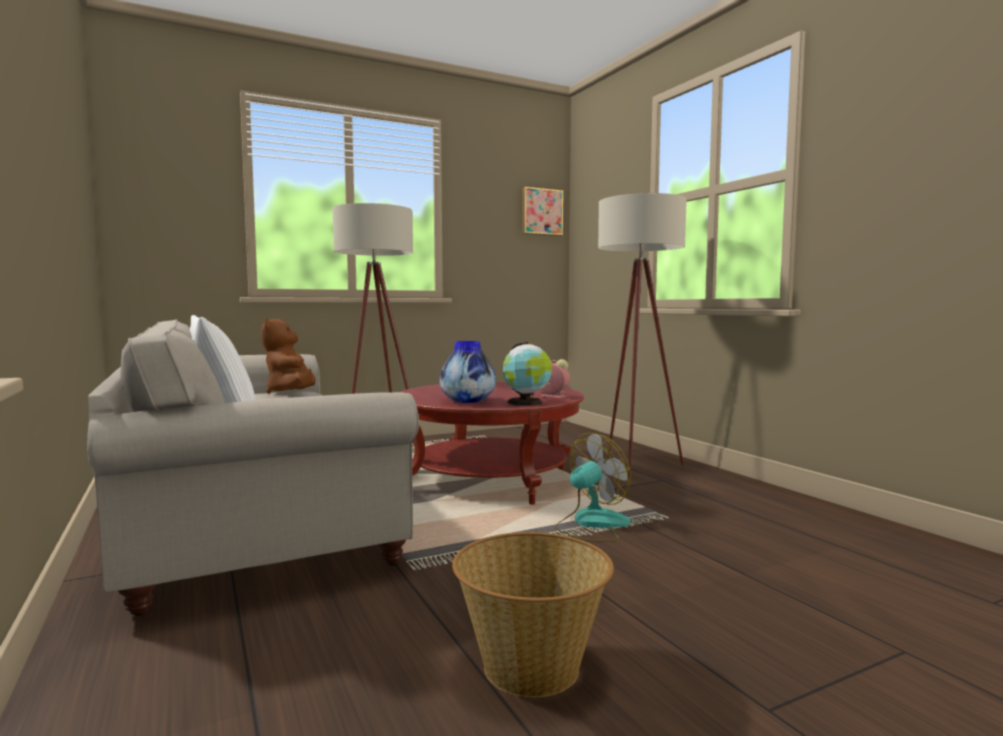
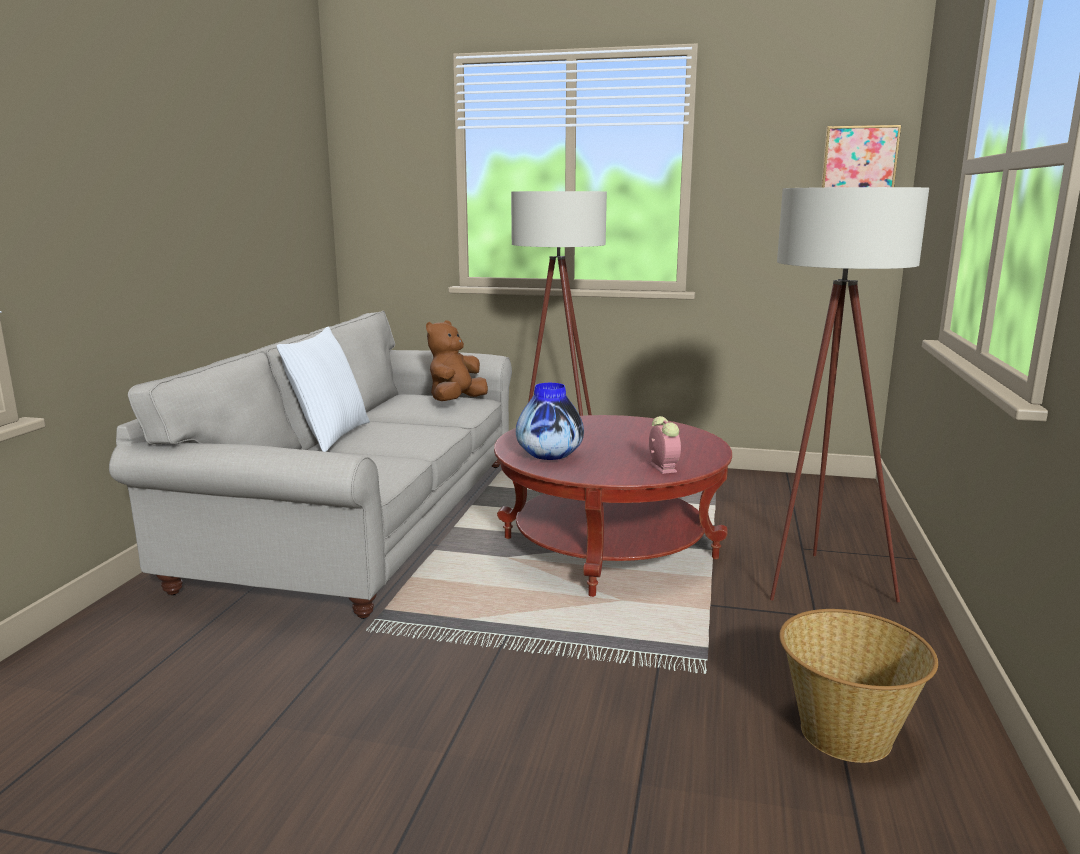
camera: 40 degrees right, 10 degrees up
basket [452,532,614,698] -> basket moved to [779,609,938,763]
globe [503,342,552,406] -> none
fan [555,433,631,542] -> none

